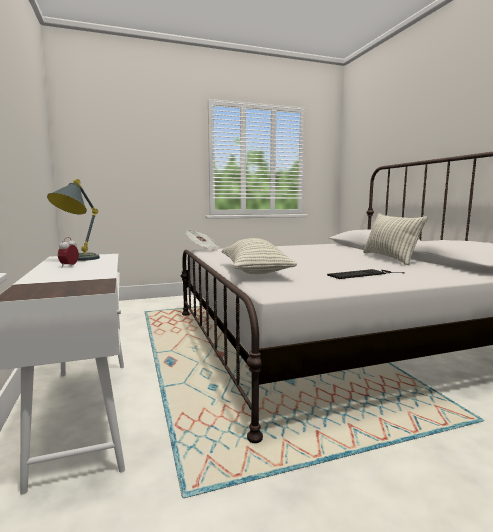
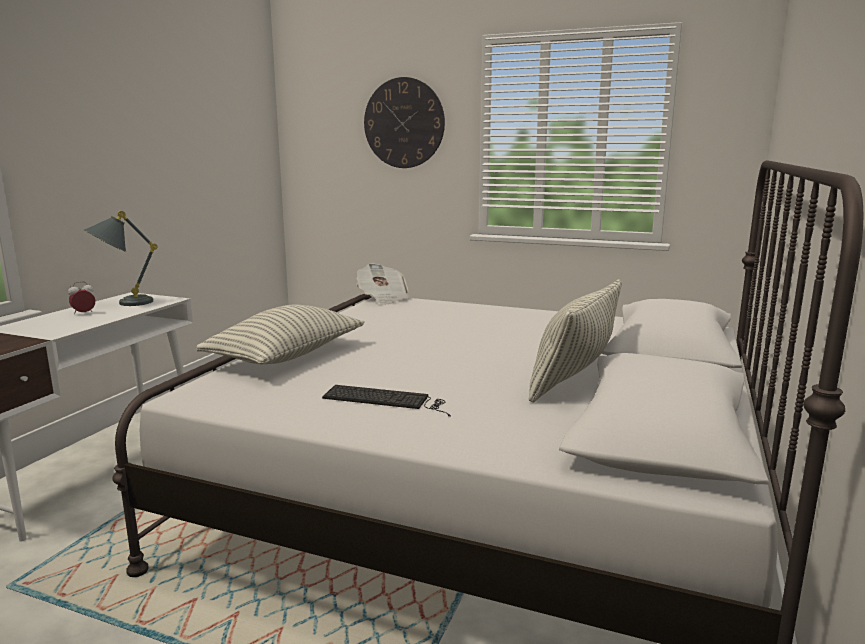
camera: 40 degrees right, 5 degrees up
none -> wall clock [364,77,445,168]

